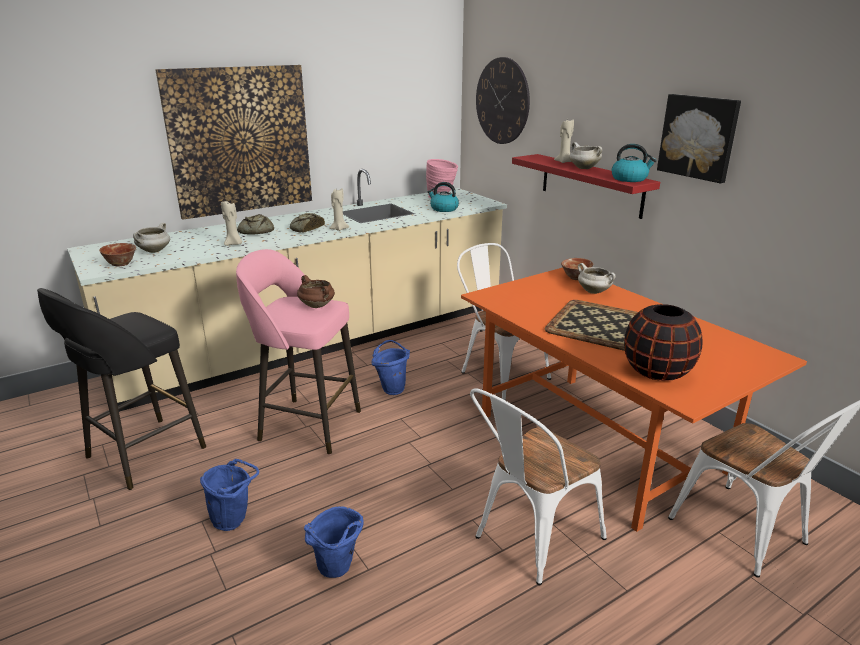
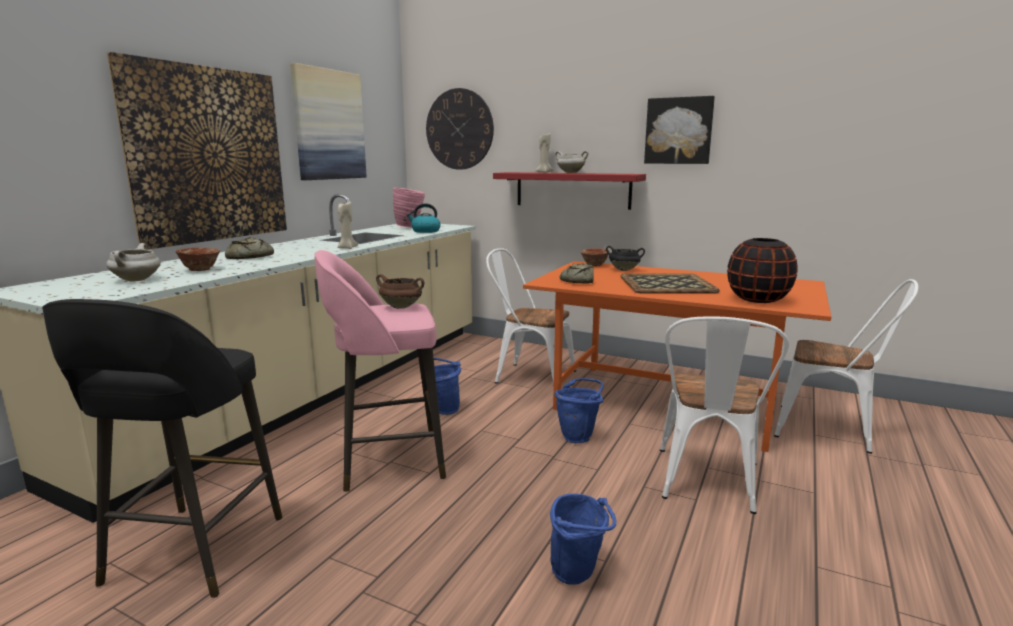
camera: 30 degrees left, 10 degrees down
bowl [99,243,136,266] -> bowl moved to [175,247,220,271]
blue bucket [200,459,259,531] -> blue bucket moved to [554,378,603,443]
beige candle [221,201,242,245] -> none
bread [290,213,325,233] -> bread moved to [560,263,594,284]
white cooking pot [578,263,615,294] -> black cooking pot [606,246,645,271]
kettle [612,144,657,182] -> none
none -> picture [290,63,367,180]

